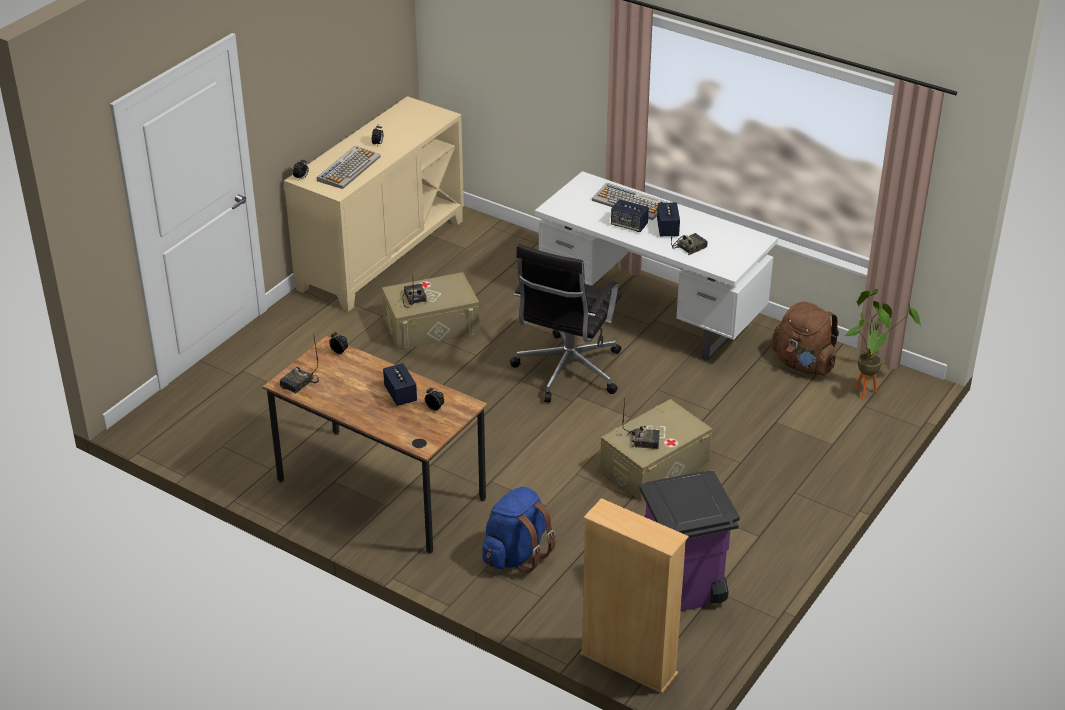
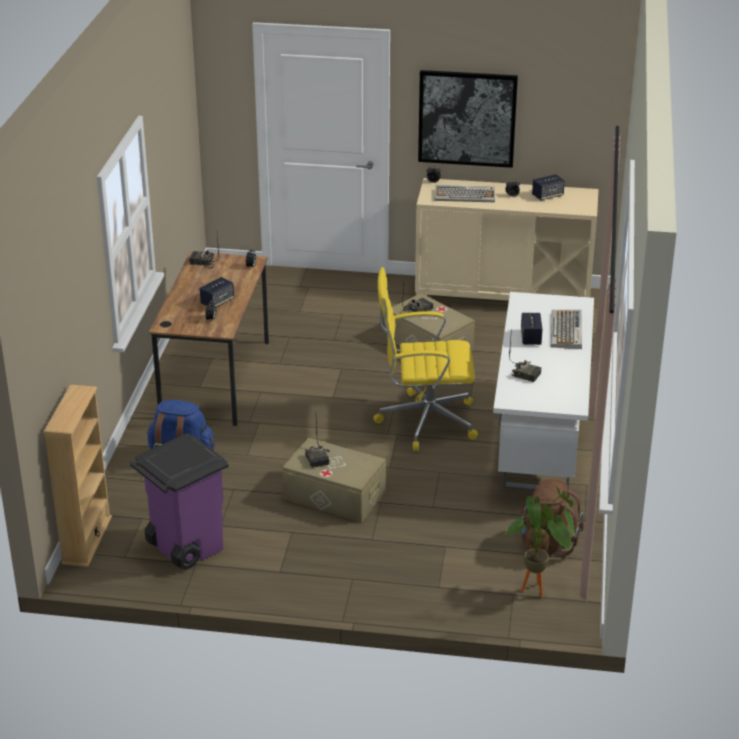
camera: 65 degrees right, 5 degrees down
black office chair [510,244,622,403] -> yellow office chair [373,267,478,451]
speaker [657,203,680,237] -> speaker moved to [532,174,565,201]
none -> picture [418,70,518,168]

